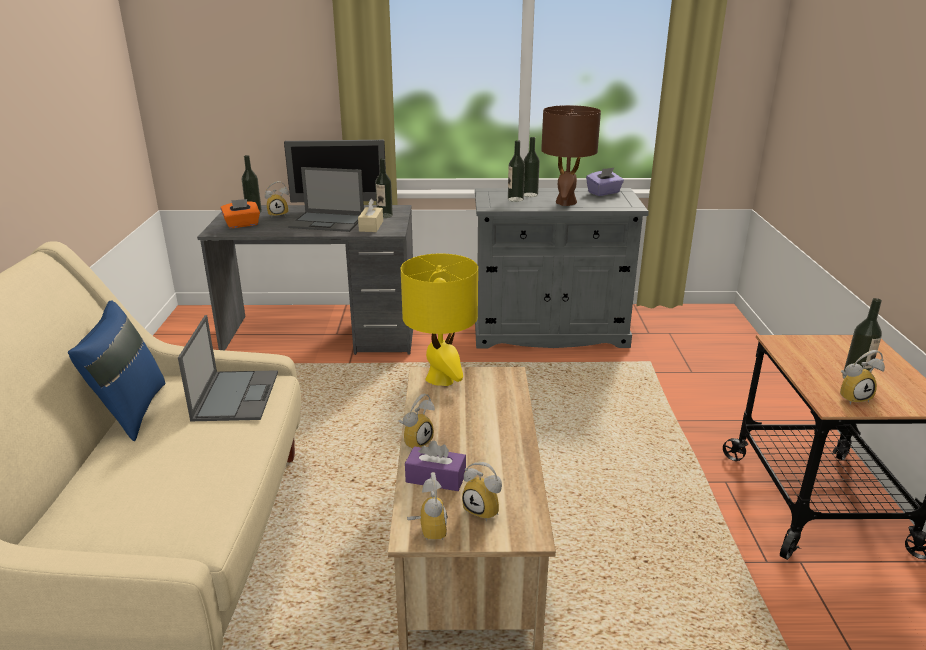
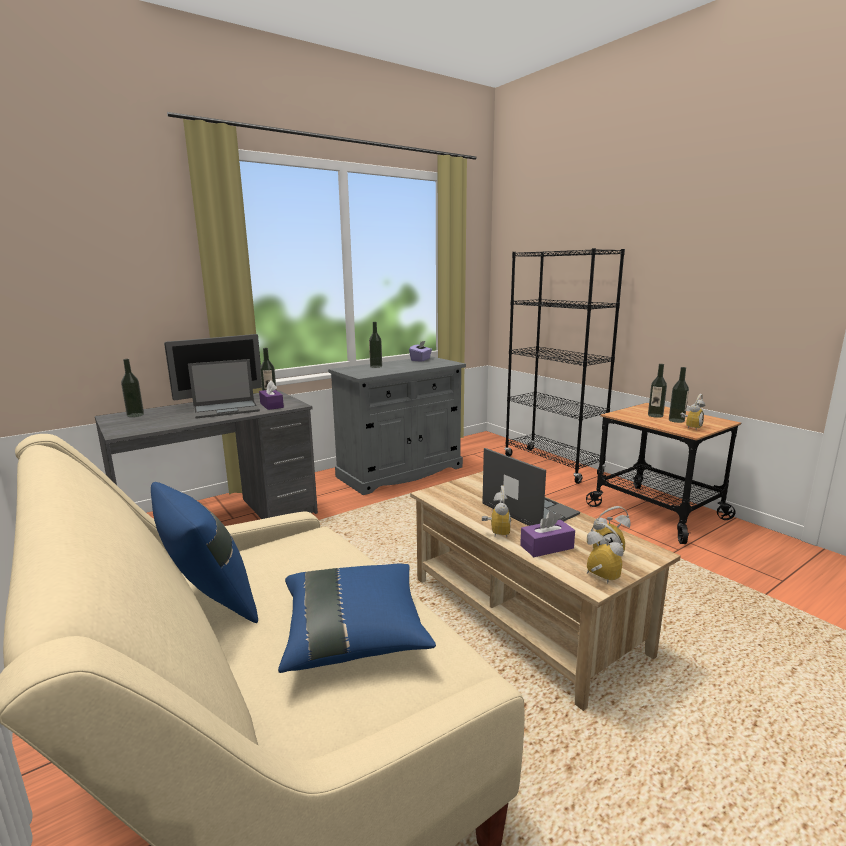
camera: 35 degrees left, 10 degrees down
laptop [178,315,278,421] -> laptop moved to [482,448,580,526]
orange tissue box [220,199,260,228] -> none
alarm clock [265,181,289,217] -> none
beige tissue box [358,199,383,232] -> purple tissue box [259,380,284,410]
yellow table lamp [401,253,478,386] -> none
bottle [508,140,525,202] -> bottle moved to [648,364,667,418]
brown table lamp [541,105,601,206] -> none
none -> blue pillow [278,563,436,673]
none -> black bookcase [504,248,625,484]

